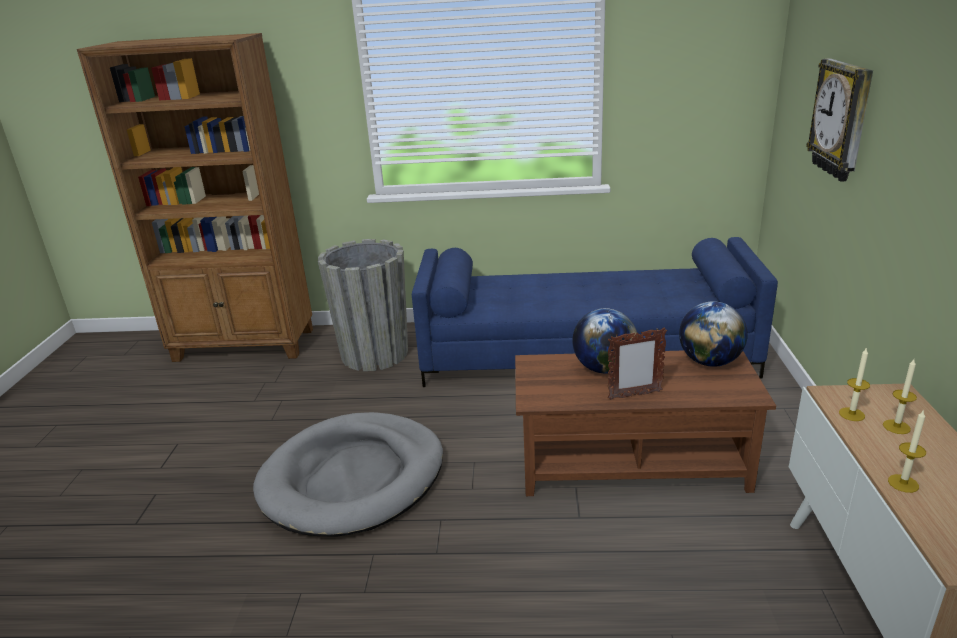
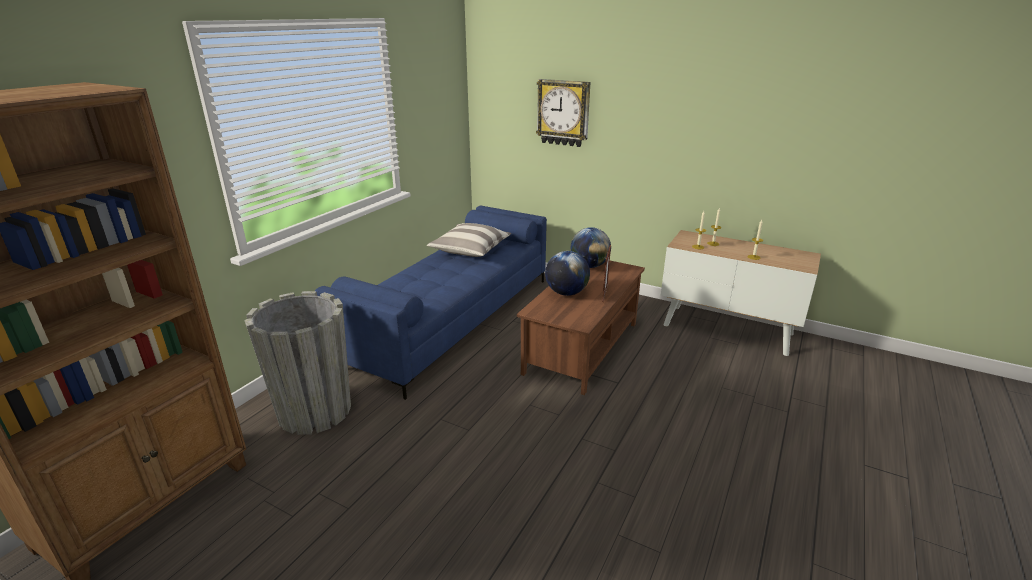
camera: 65 degrees left, 0 degrees up
grey dog bed [253,412,443,536] -> none
none -> pillow [427,223,511,257]

